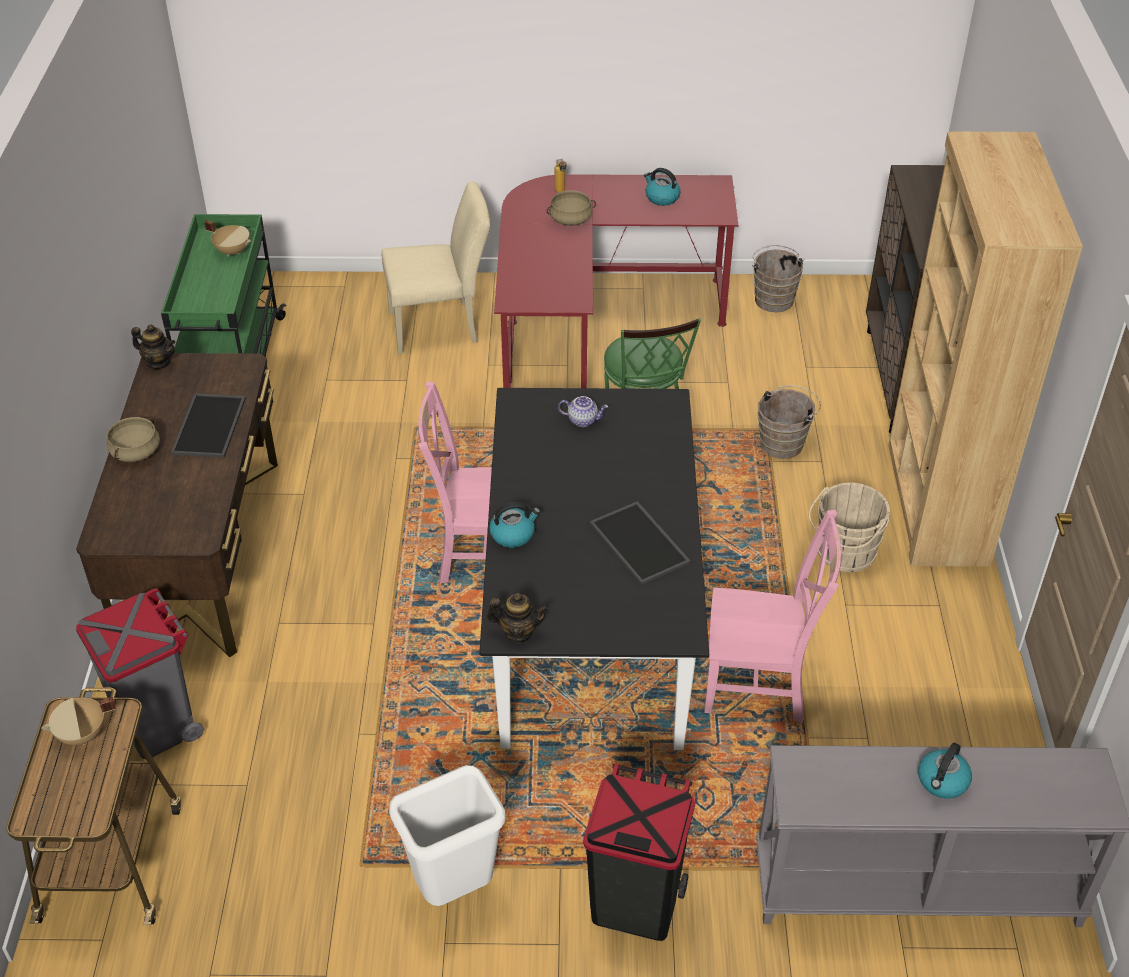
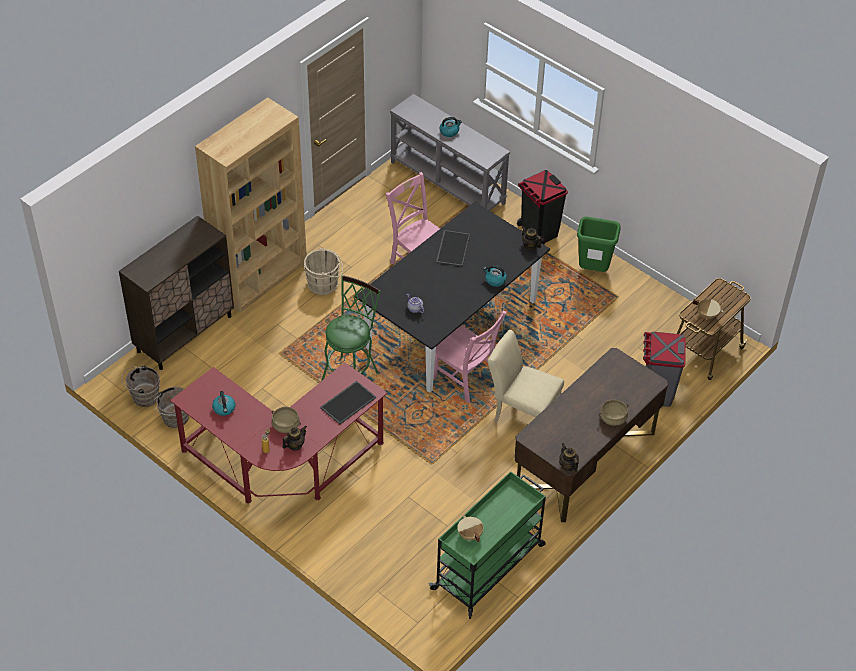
camera: 140 degrees left, 5 degrees up
tray [171,394,246,458] -> tray moved to [320,381,376,424]
beige chair [381,182,490,354] -> beige chair moved to [488,330,564,423]
white trash can [389,765,506,906] -> green trash can [577,216,621,272]
brown bucket [757,385,821,459] -> brown bucket moved to [121,365,160,407]
none -> teapot [282,425,307,450]

